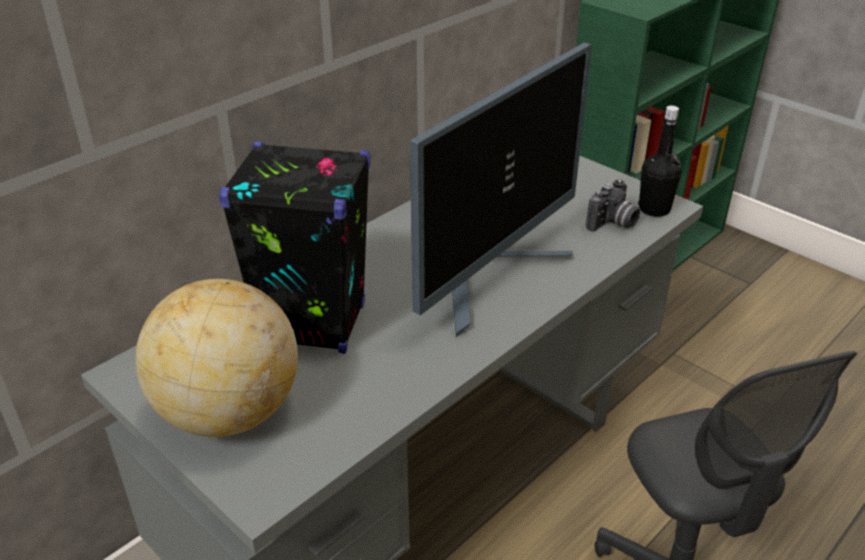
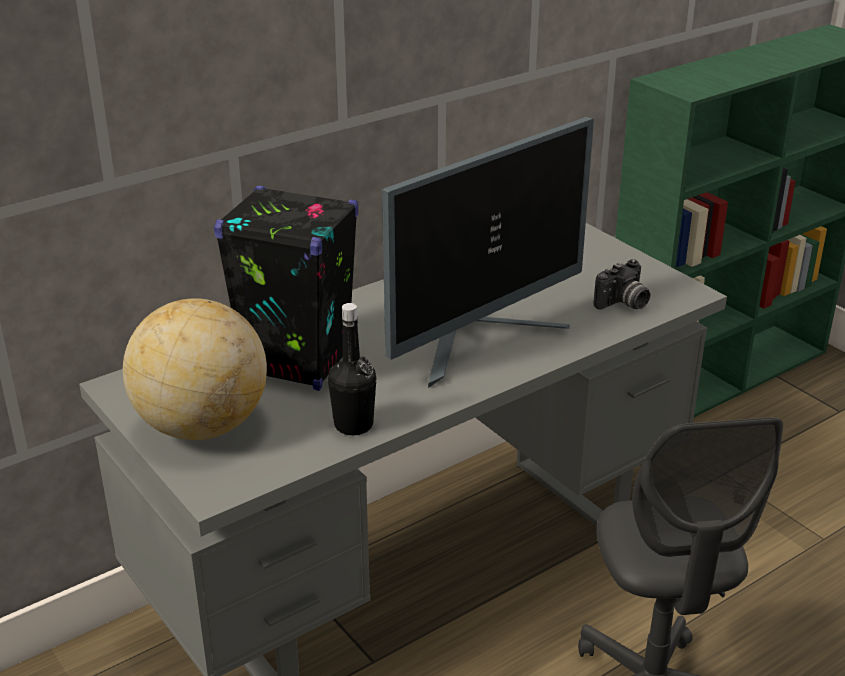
camera: 10 degrees right, 5 degrees down
black bottle [638,105,682,217] -> black bottle moved to [328,303,376,435]

